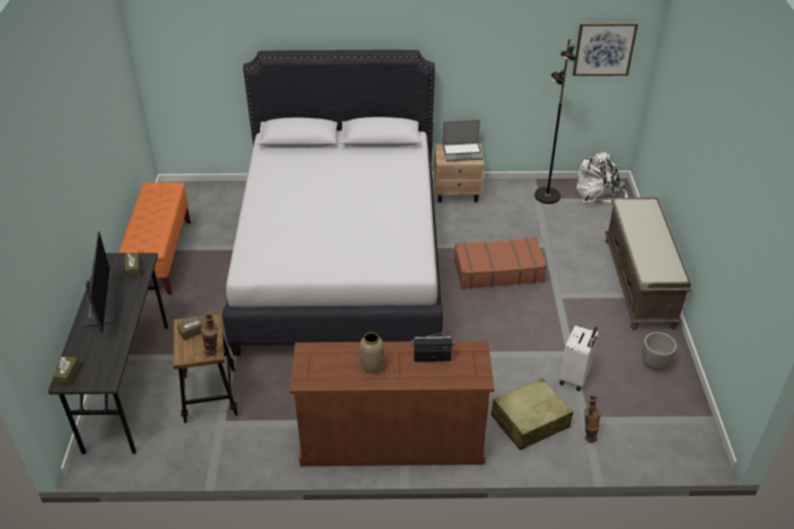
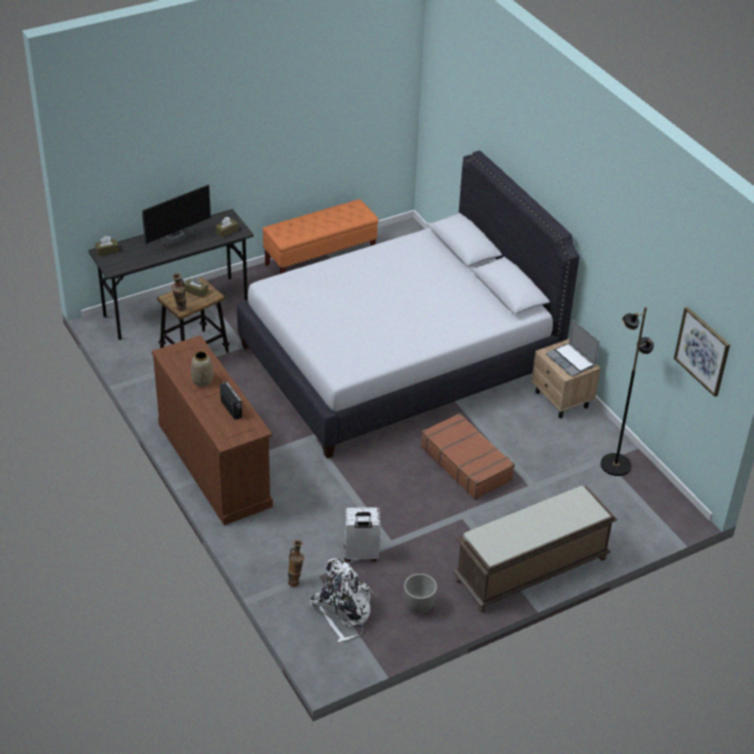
camera: 60 degrees right, 0 degrees up
beige suitcase [491,378,573,450] -> none
white backpack [577,152,628,203] -> white backpack moved to [310,558,373,642]

